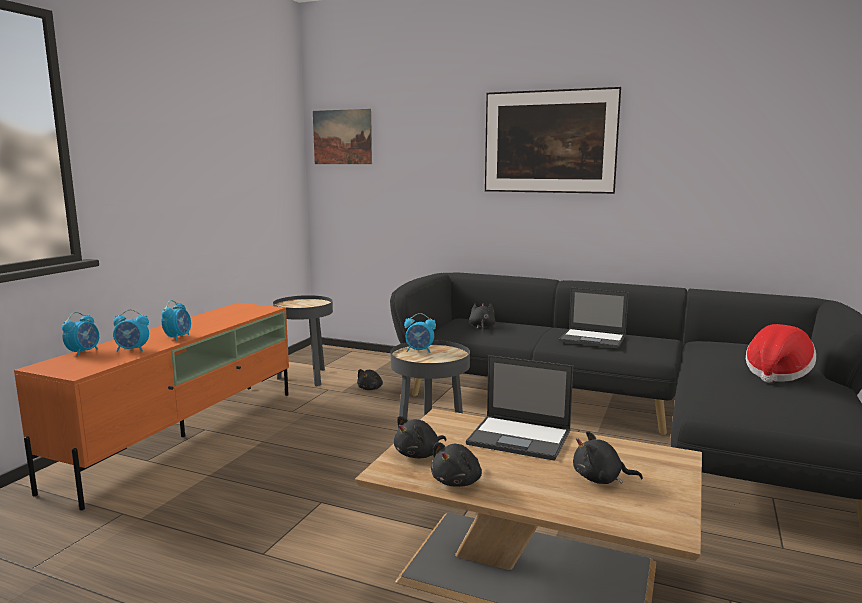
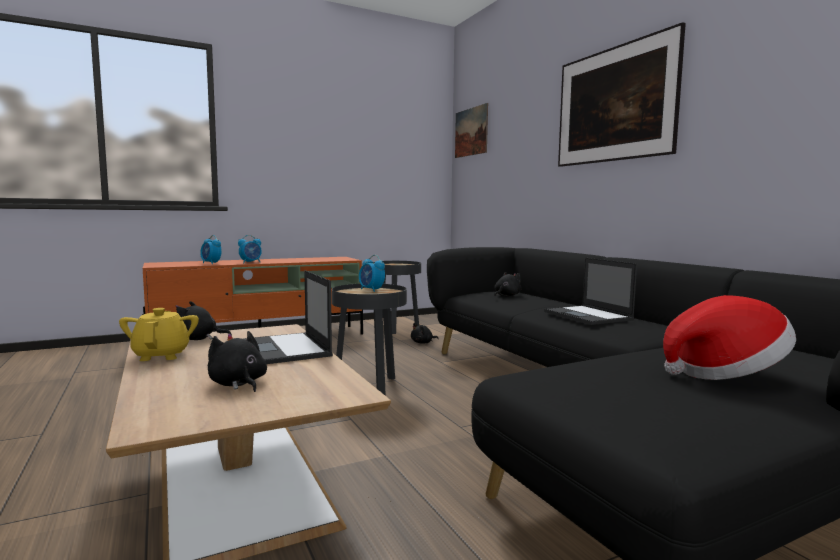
camera: 40 degrees right, 5 degrees down
alarm clock [62,312,99,357] -> none
black plush toy [431,442,482,487] -> yellow teapot [119,308,199,361]

